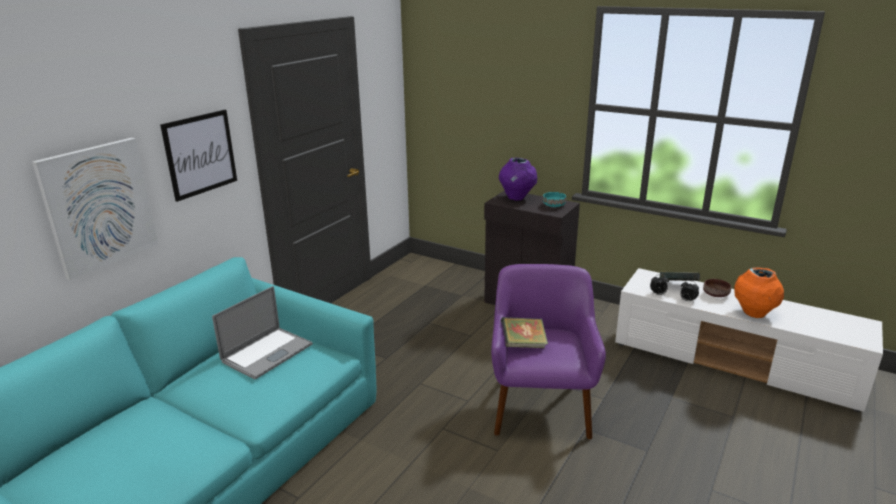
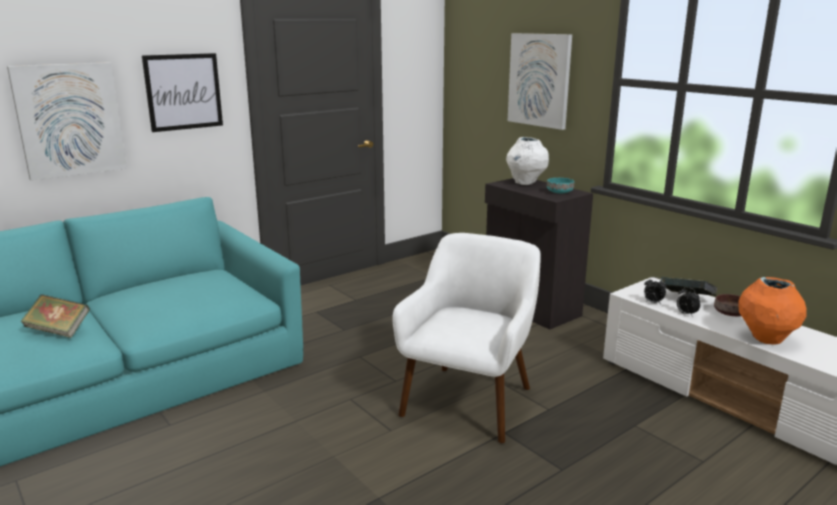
camera: 20 degrees right, 5 degrees down
laptop [212,286,313,380] -> none
purple armchair [491,264,606,440] -> white armchair [392,233,541,444]
purple vase [499,158,537,201] -> white vase [506,137,549,185]
book [501,317,548,348] -> book moved to [21,294,90,338]
none -> picture [508,33,572,130]

